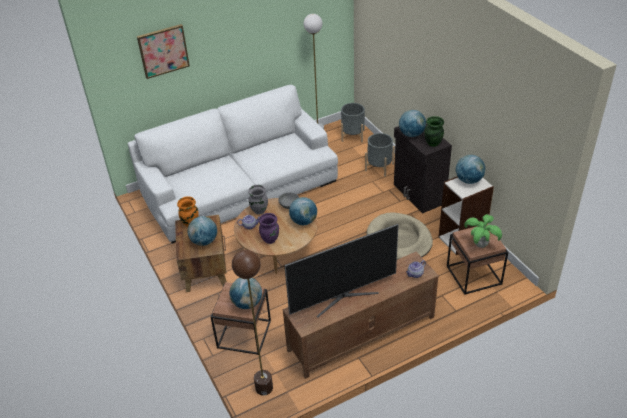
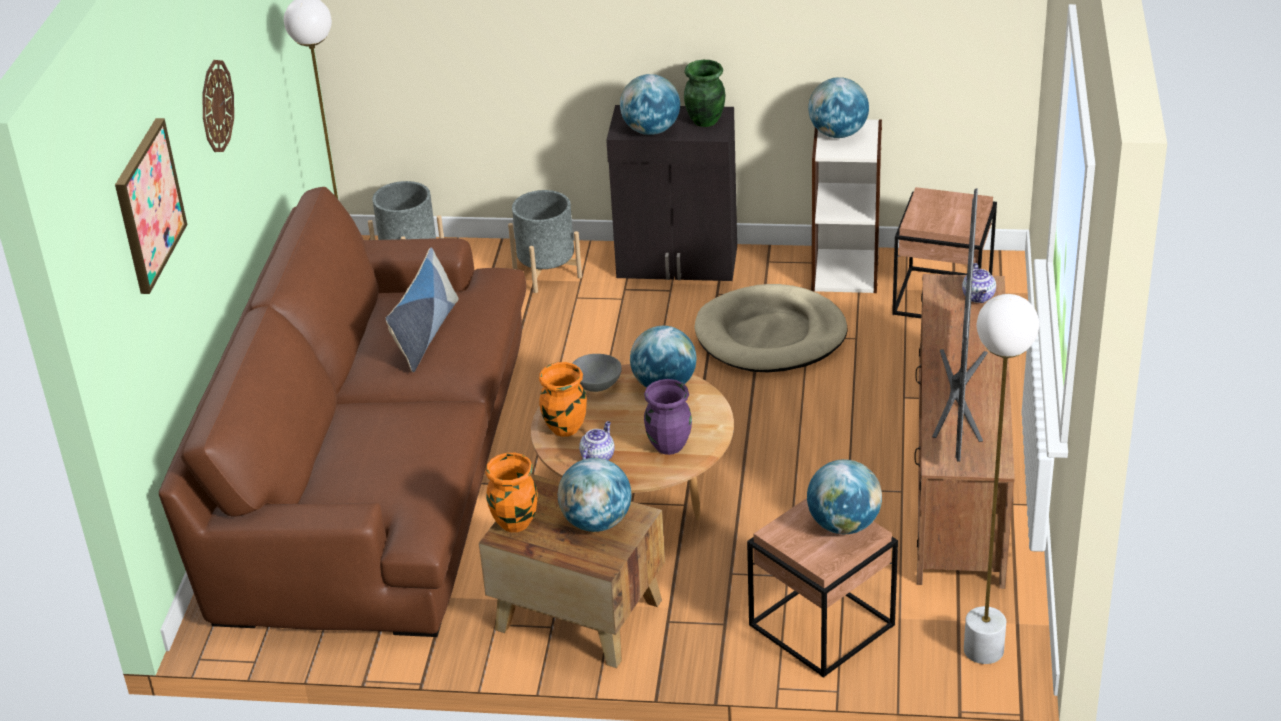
camera: 55 degrees left, 5 degrees down
white sofa [128,85,338,243] -> brown sofa [159,187,526,637]
brown floor lamp [232,250,273,396] -> white floor lamp [964,294,1039,664]
grey vase [248,185,268,214] -> orange vase [539,362,587,437]
potted plant [464,214,502,248] -> none
none -> wall clock [203,60,234,152]
none -> pillow [385,248,459,372]

